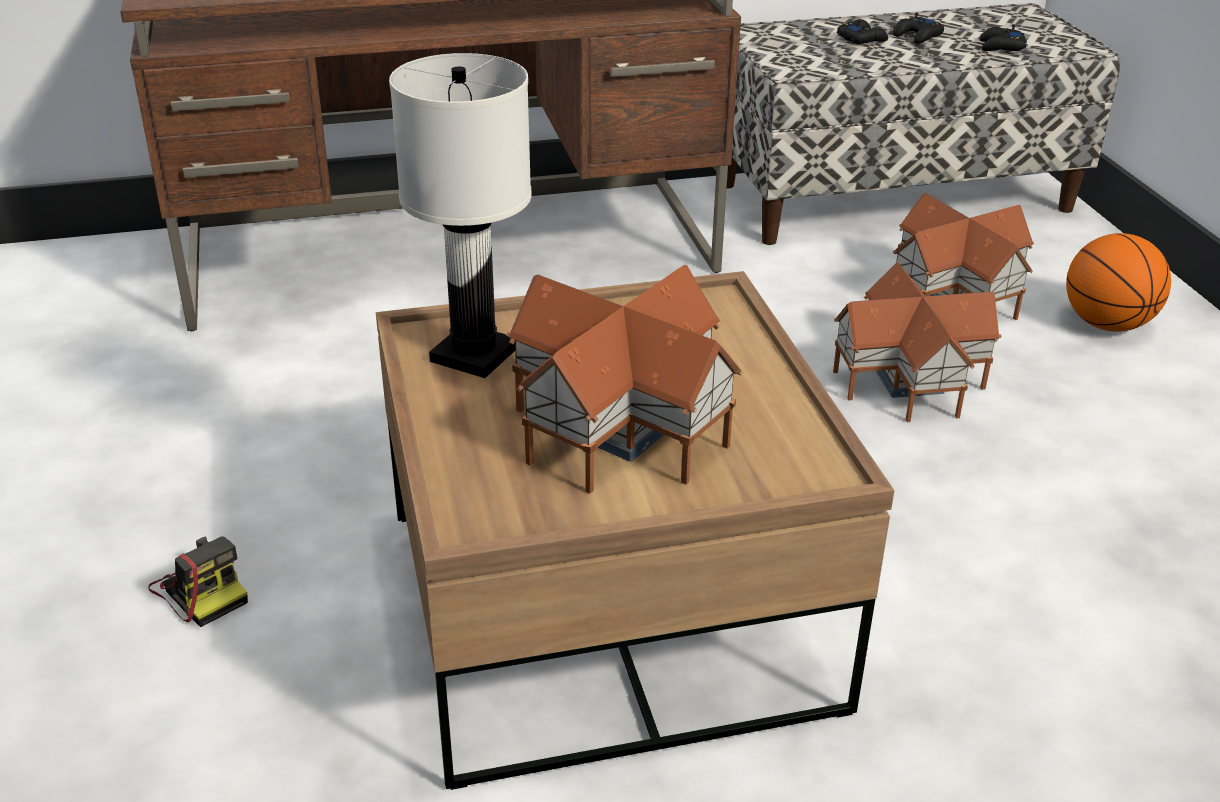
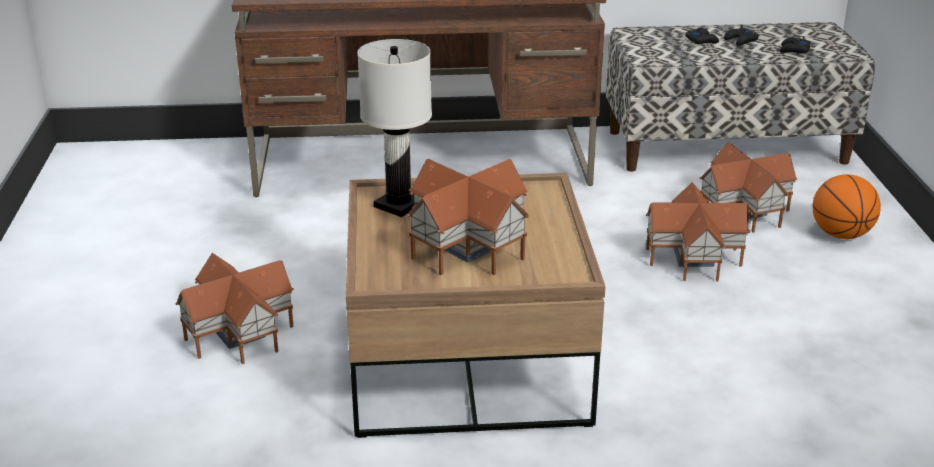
camera: 10 degrees right, 5 degrees down
camera [148,536,248,627] -> toy house [175,253,294,364]

